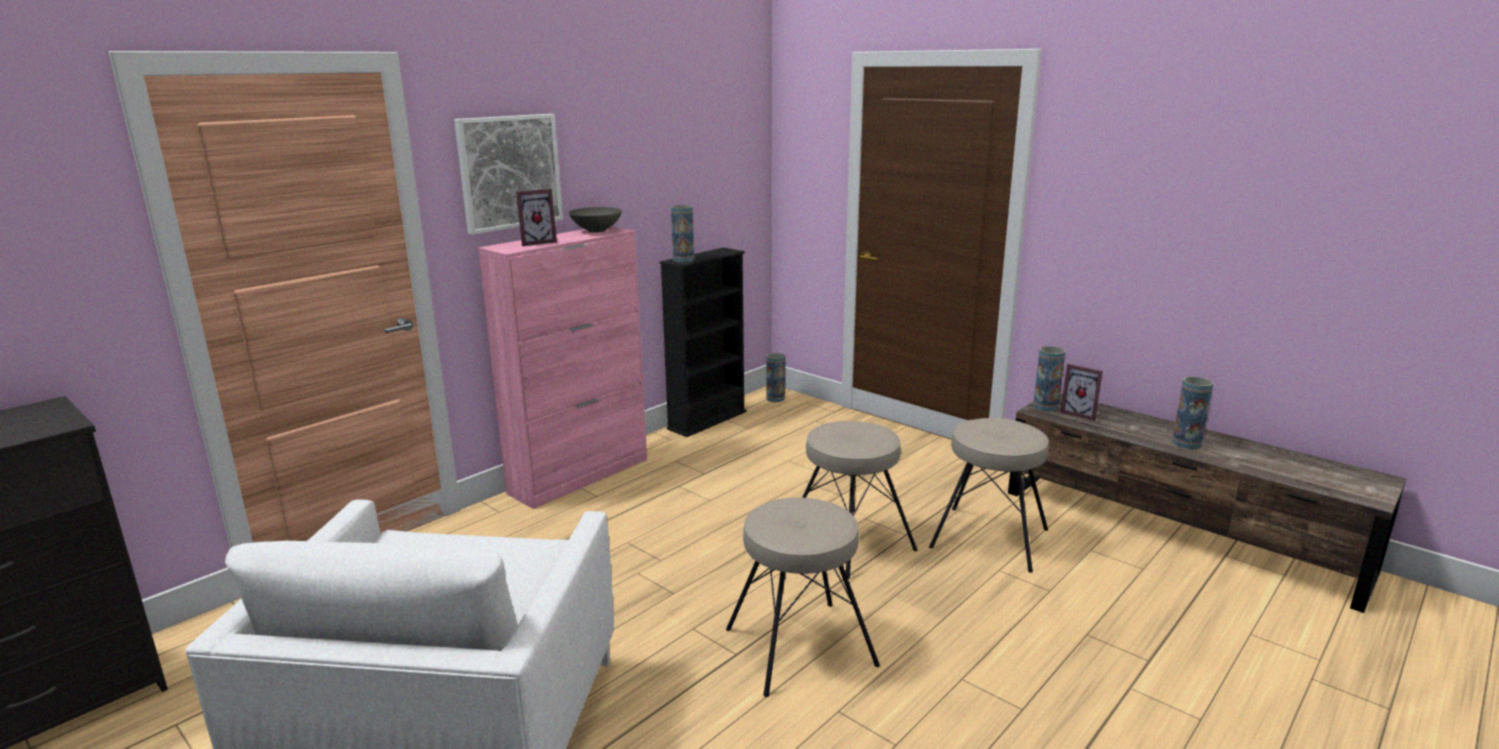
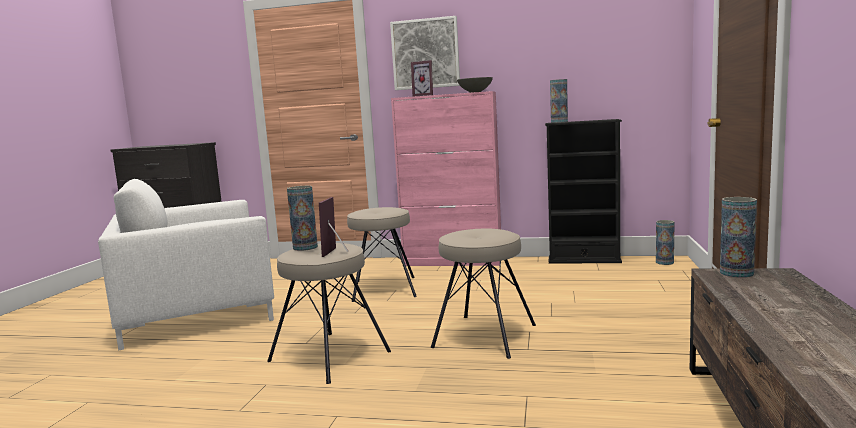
camera: 60 degrees right, 10 degrees down
beige stool [929,418,1049,573] -> beige stool moved to [347,207,417,302]
picture frame [1060,364,1103,421] -> picture frame moved to [319,197,348,257]
vase [1172,377,1214,449] -> vase moved to [287,186,318,251]

